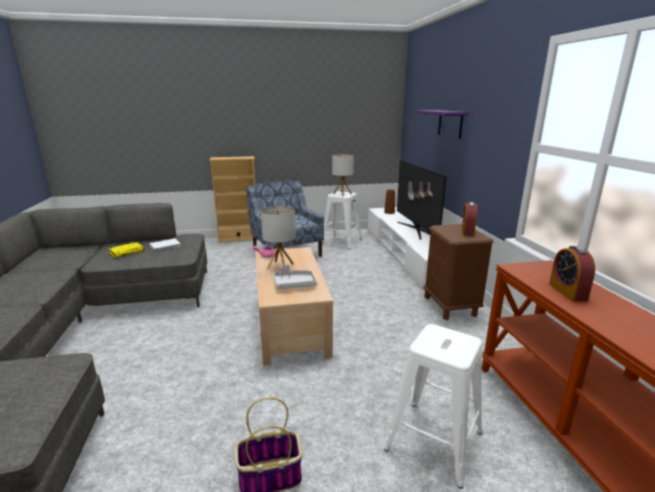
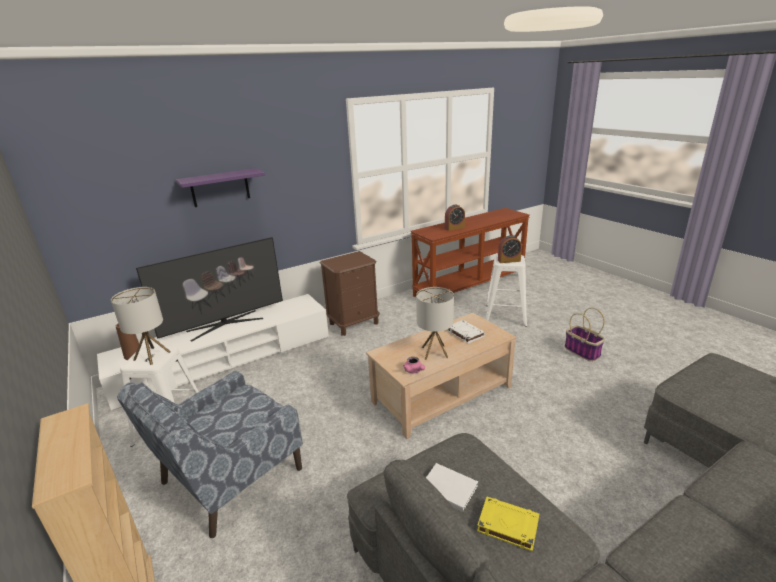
camera: 110 degrees left, 5 degrees up
grey tray [273,264,317,289] -> white book [447,320,485,344]
alarm clock [462,202,477,236] -> alarm clock moved to [498,235,522,263]

